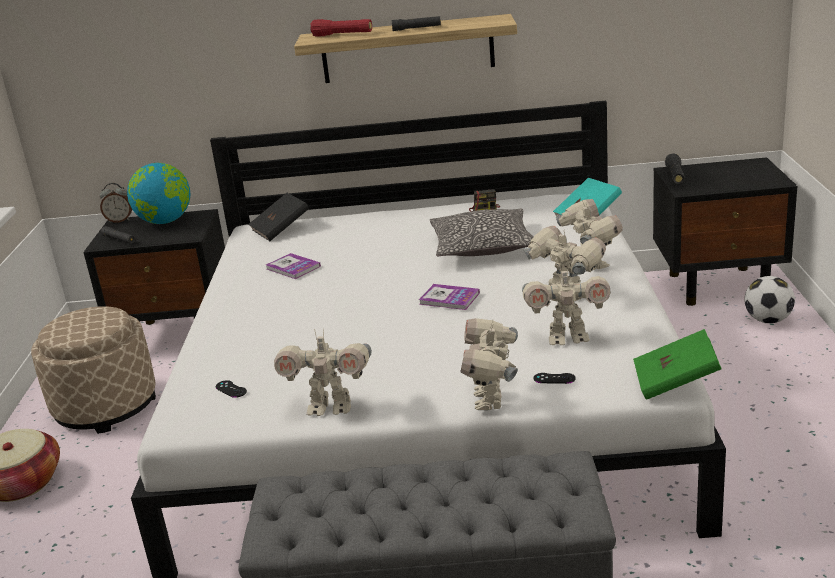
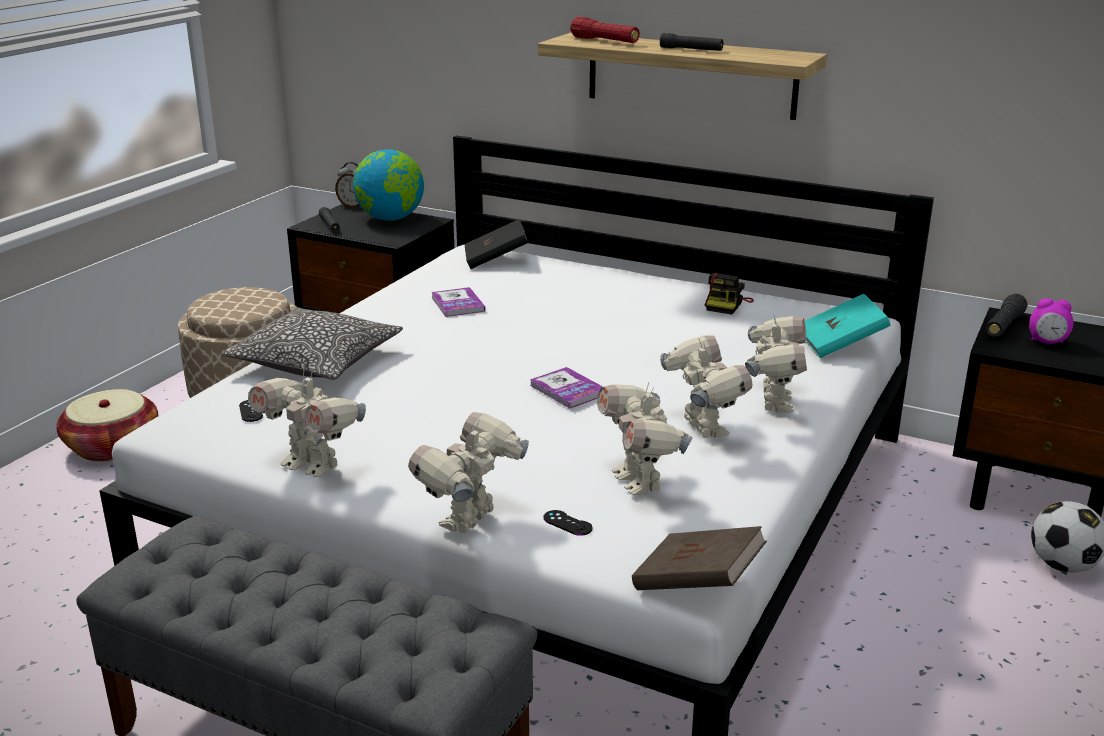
camera: 25 degrees right, 0 degrees up
pillow [430,208,534,256] -> pillow moved to [221,308,403,380]
toy robot [522,264,611,345] -> toy robot turned 45 degrees clockwise [597,383,693,495]
green book [633,329,721,400] -> brown book [632,526,767,590]
none -> alarm clock [1029,298,1073,344]

